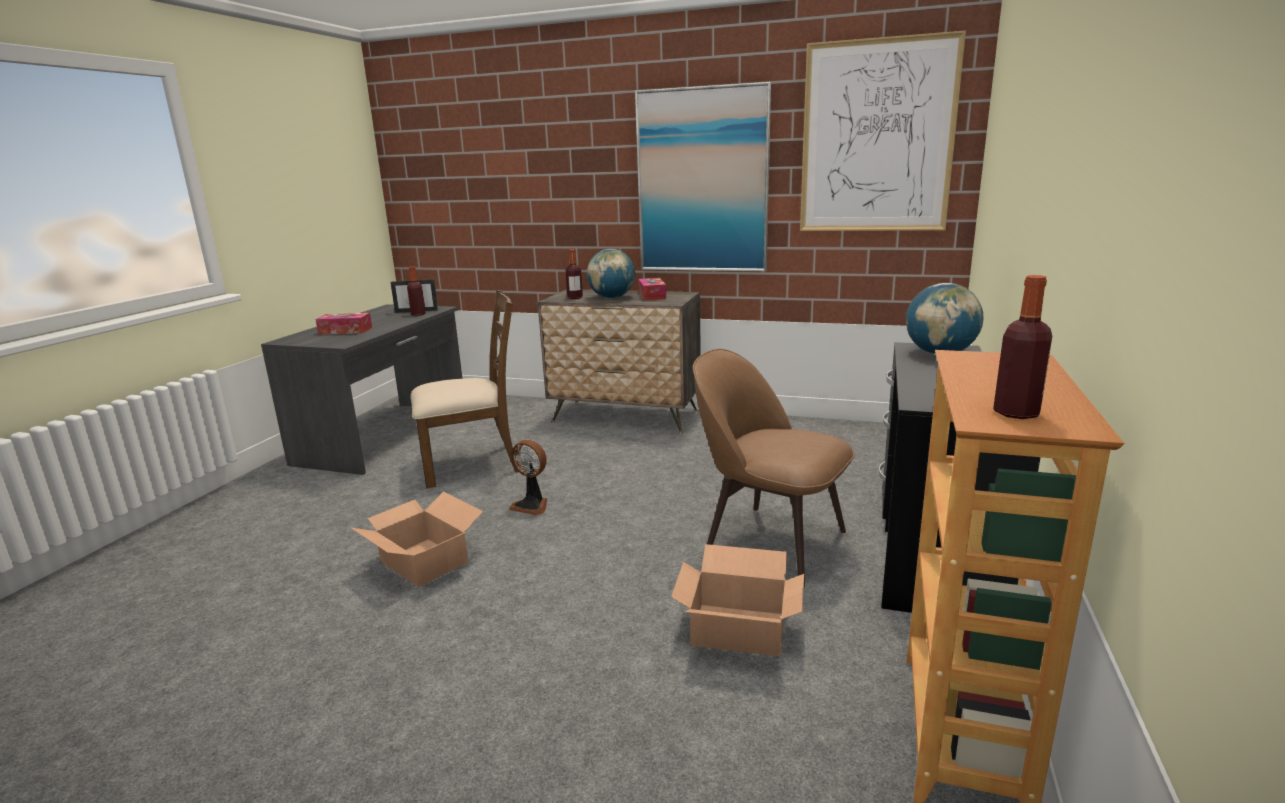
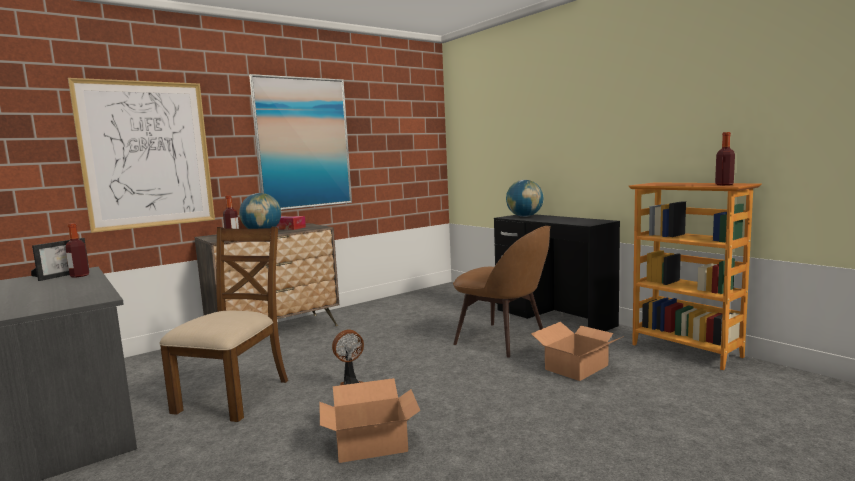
camera: 55 degrees left, 10 degrees down
tissue box [315,313,372,335] -> none
brown chair [693,349,855,587] -> brown chair turned 120 degrees counterclockwise [453,226,551,358]
picture [800,31,966,231] -> picture moved to [68,78,215,233]

